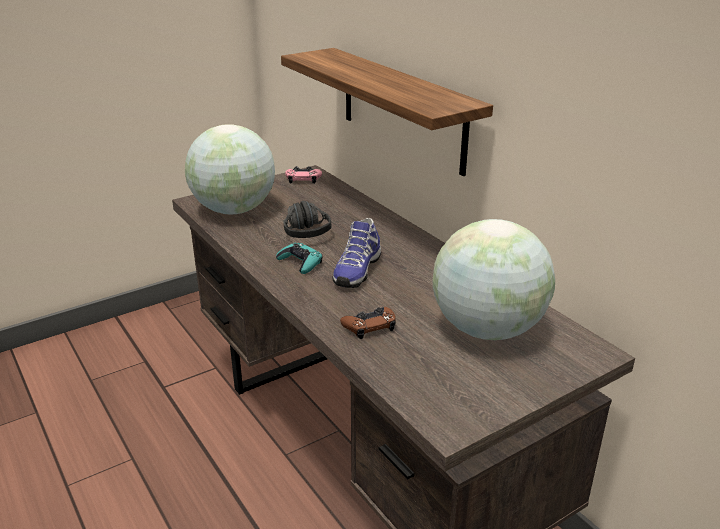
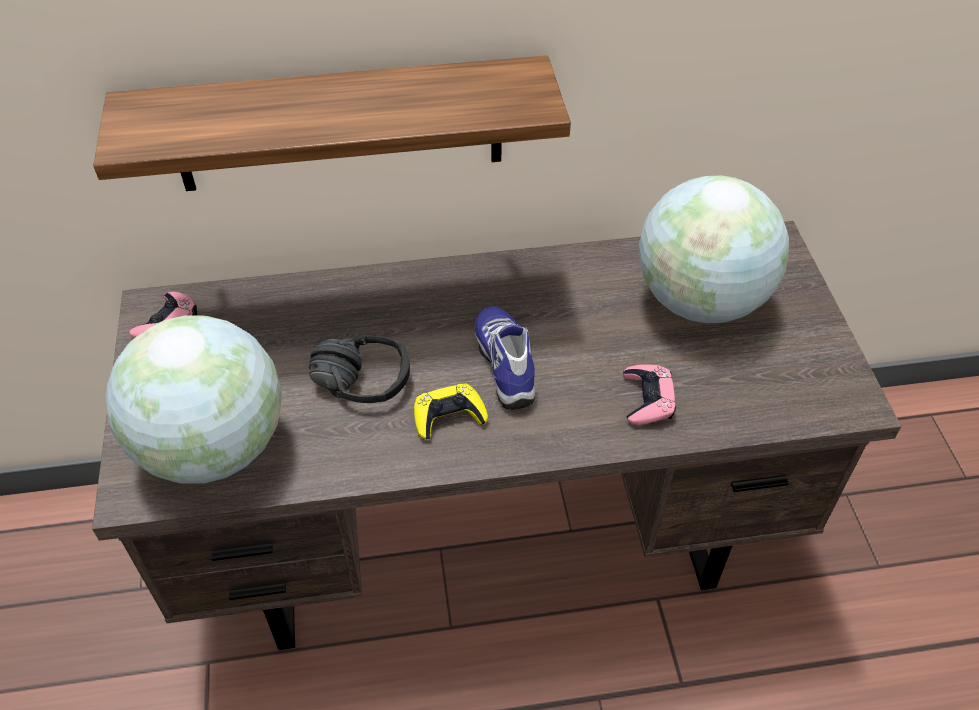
camera: 65 degrees left, 20 degrees up
turquoise game controller [276,243,323,274] -> yellow game controller [414,383,488,440]
shoe [332,218,381,288] -> shoe turned 150 degrees counterclockwise [475,305,535,410]
brown game controller [340,307,396,339] -> pink game controller [623,364,676,425]

